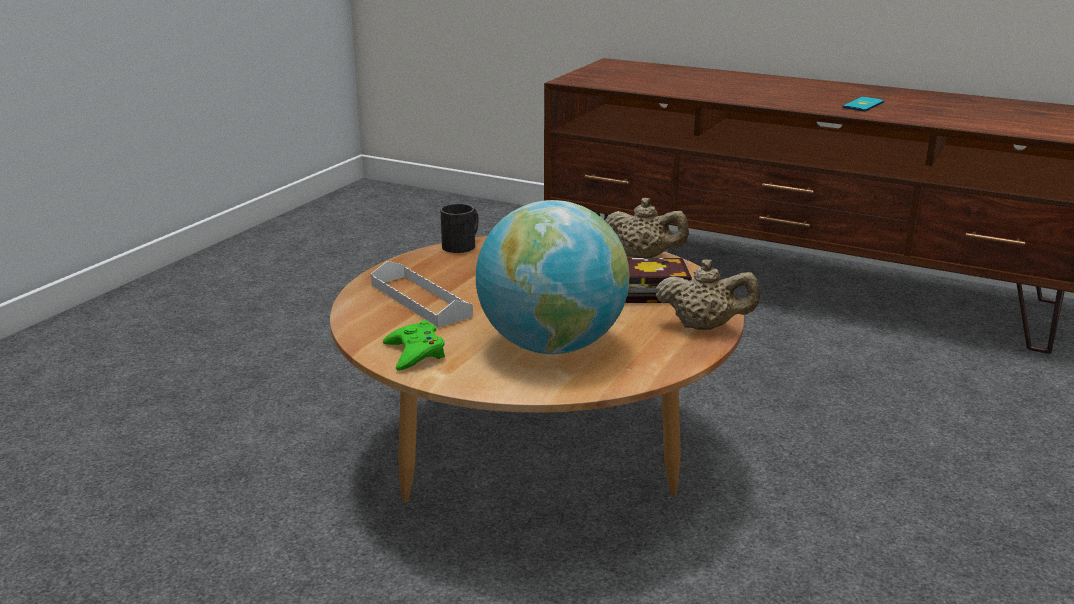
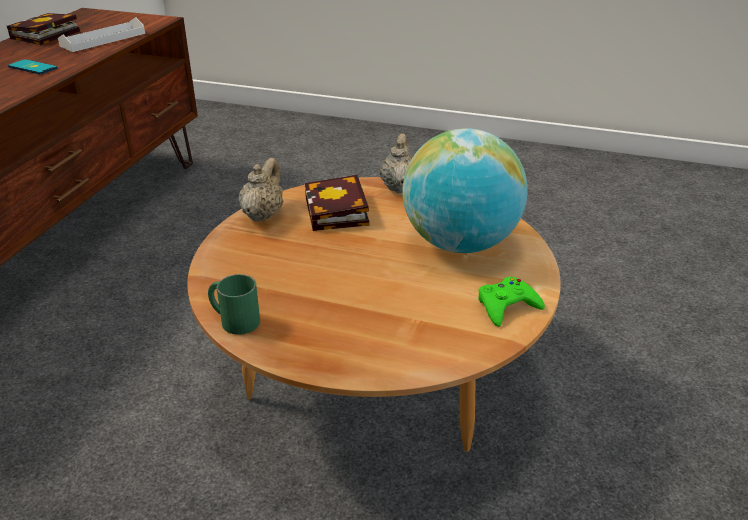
camera: 100 degrees left, 10 degrees up
white tray [371,261,473,328] -> white tray moved to [58,17,145,52]
black mug [440,203,479,253] -> green mug [208,274,260,335]
none -> book [7,13,80,45]

